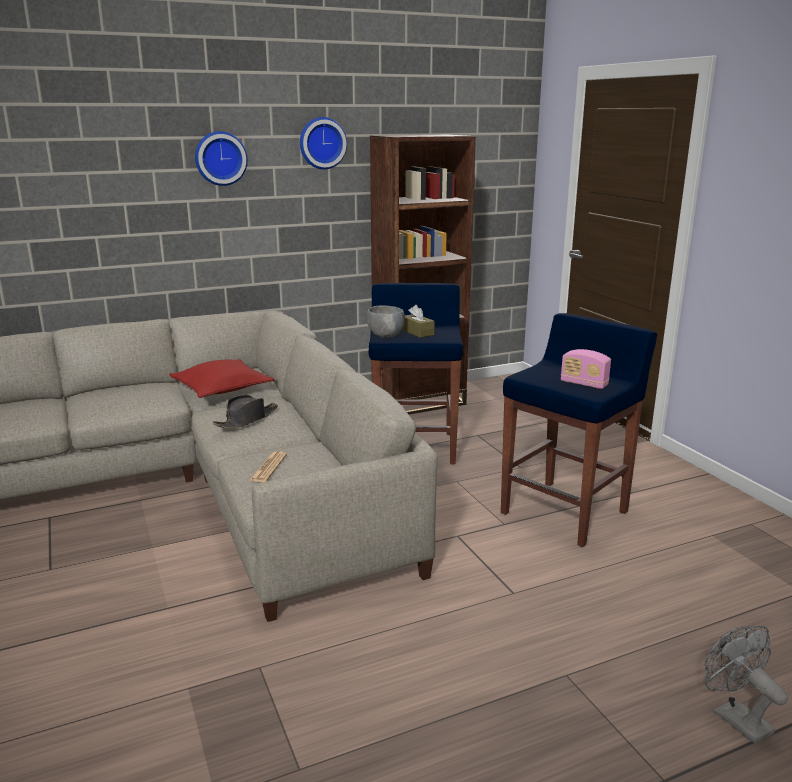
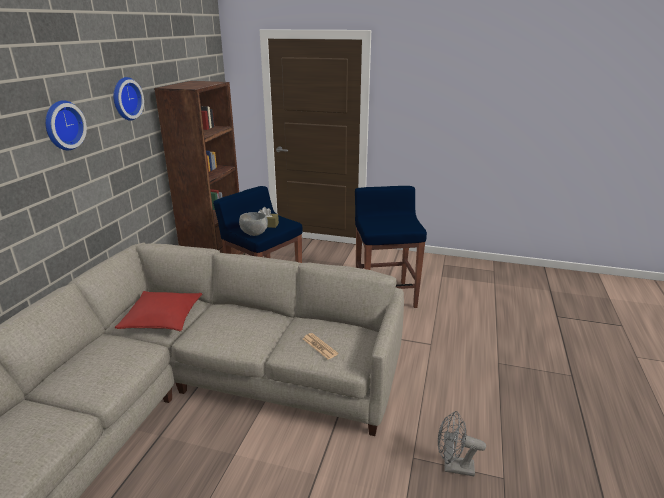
camera: 50 degrees left, 5 degrees up
black hat [213,395,278,429] -> none
radio [561,349,611,389] -> none
grey fan [705,626,788,744] -> grey fan moved to [438,411,486,476]

